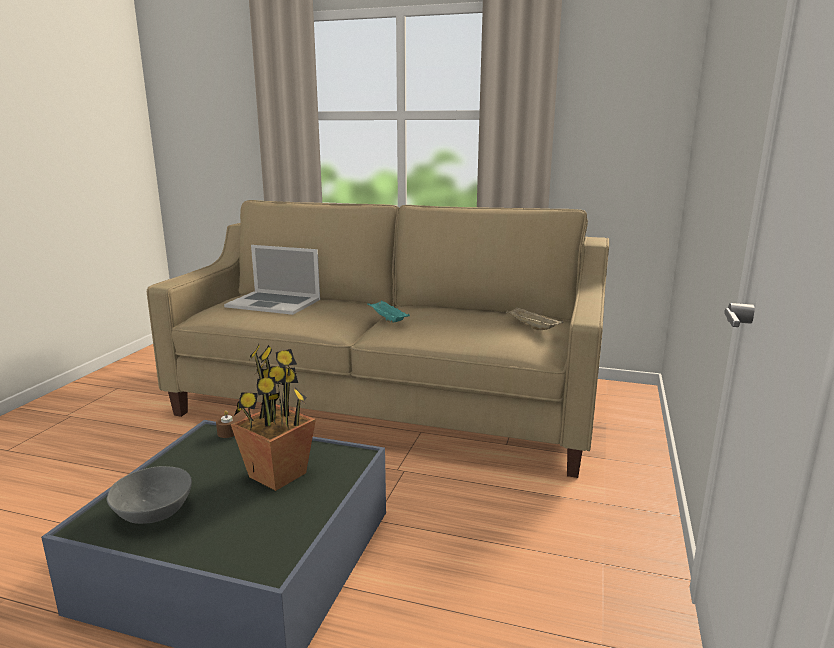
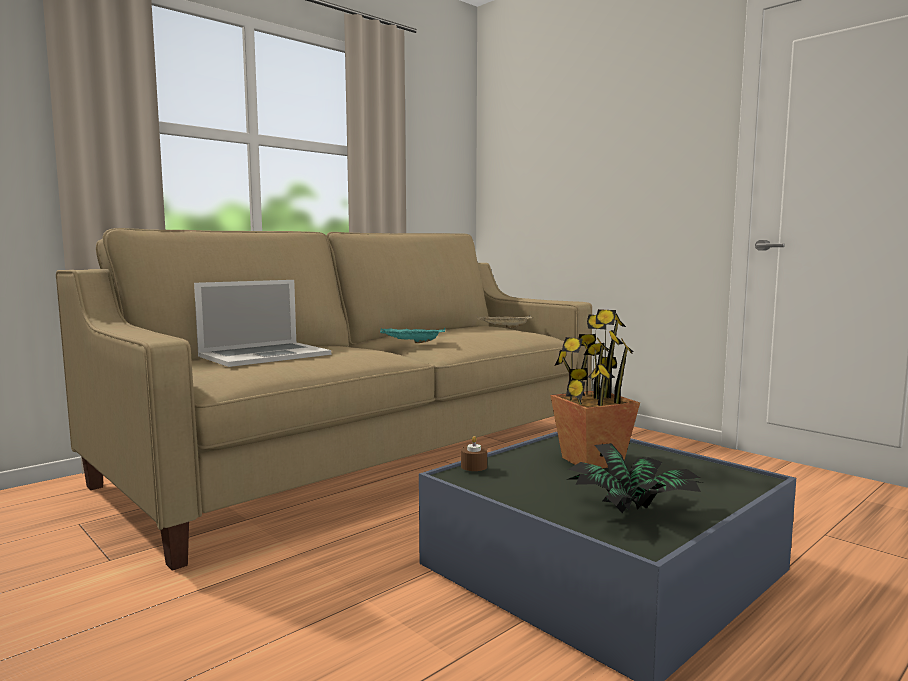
camera: 60 degrees left, 10 degrees down
grey bowl [107,466,192,524] -> potted plant [566,443,702,513]

